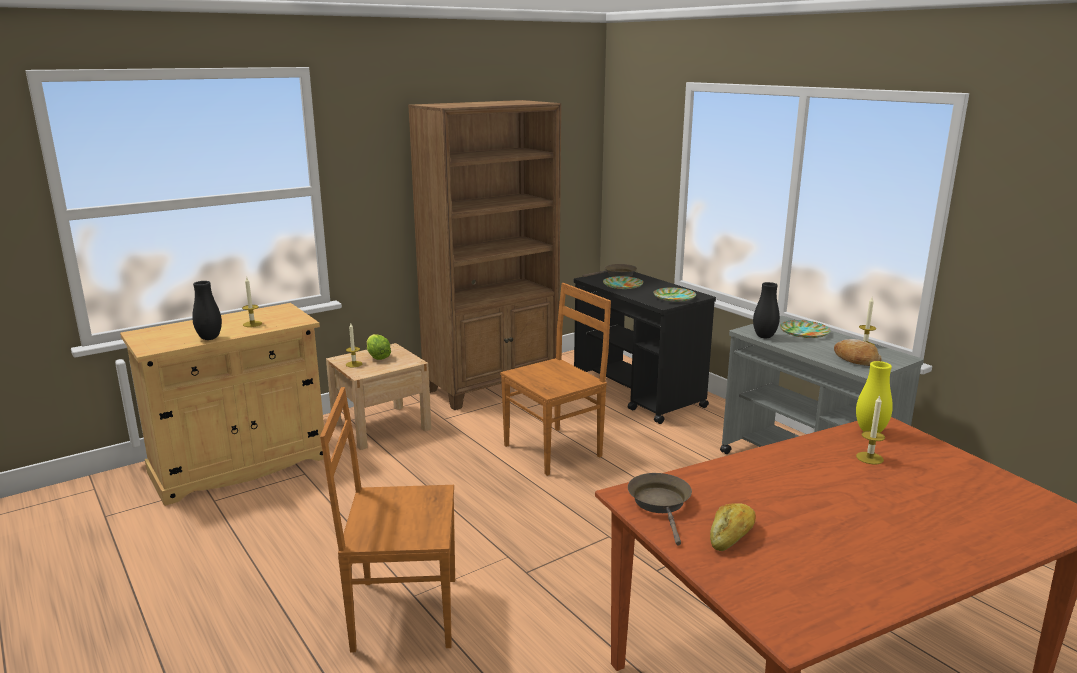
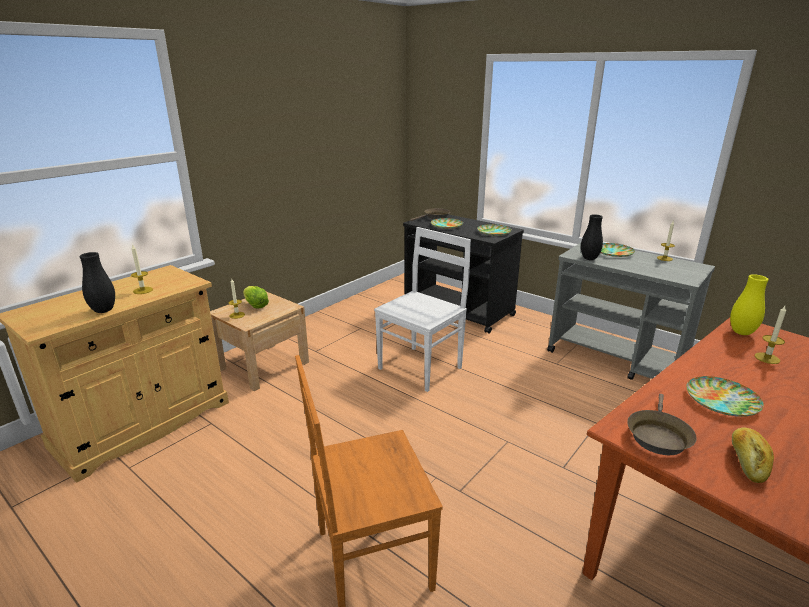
camera: 15 degrees left, 5 degrees up
brown bookcase [408,100,561,410] -> none
brown chair [500,283,611,476] -> white chair [374,227,471,392]
brown frying pan [628,473,692,546] -> brown frying pan turned 135 degrees counterclockwise [627,394,697,455]
bread [834,339,881,366] -> none
none -> plate [686,376,764,417]

